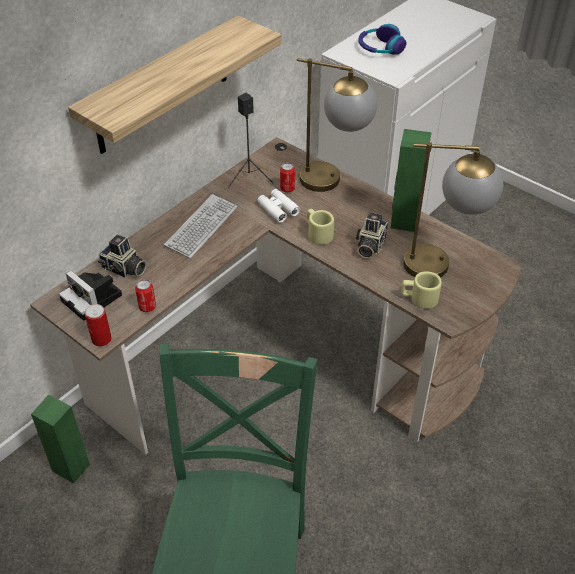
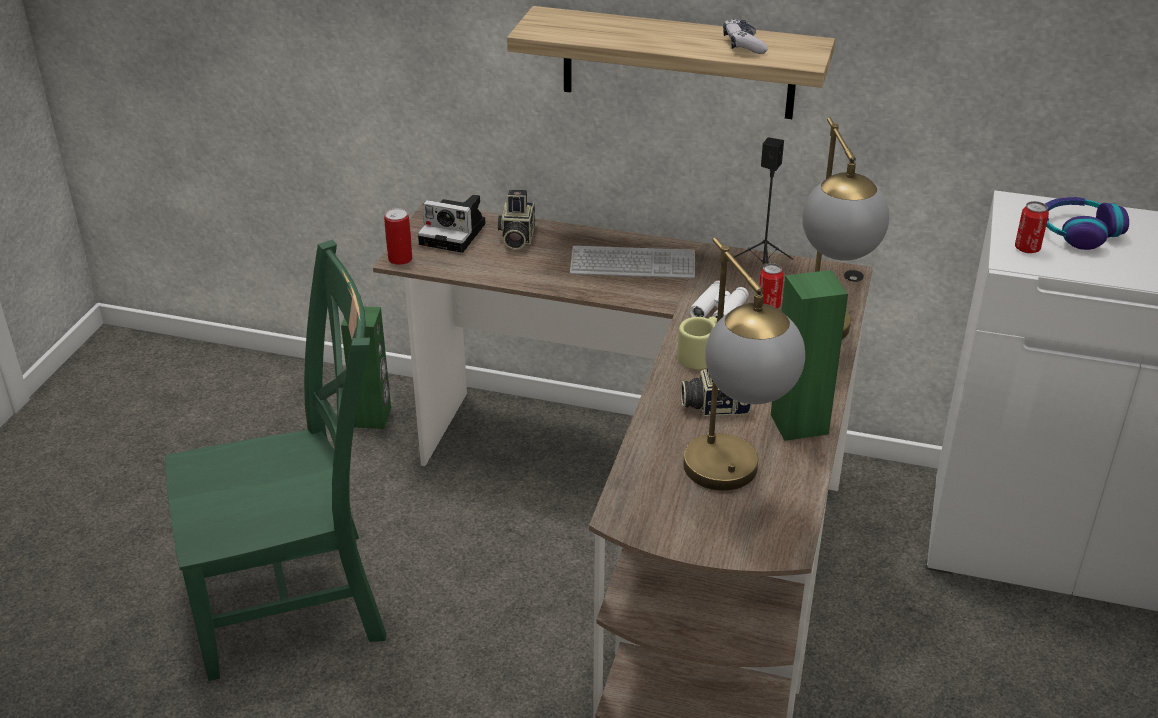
camera: 65 degrees right, 10 degrees down
camera [59,270,122,321] -> camera turned 90 degrees counterclockwise [418,194,485,253]
can [135,279,156,312] -> can moved to [1015,201,1049,253]
beige mug [401,271,442,309] -> none
none -> game controller [723,19,768,54]

